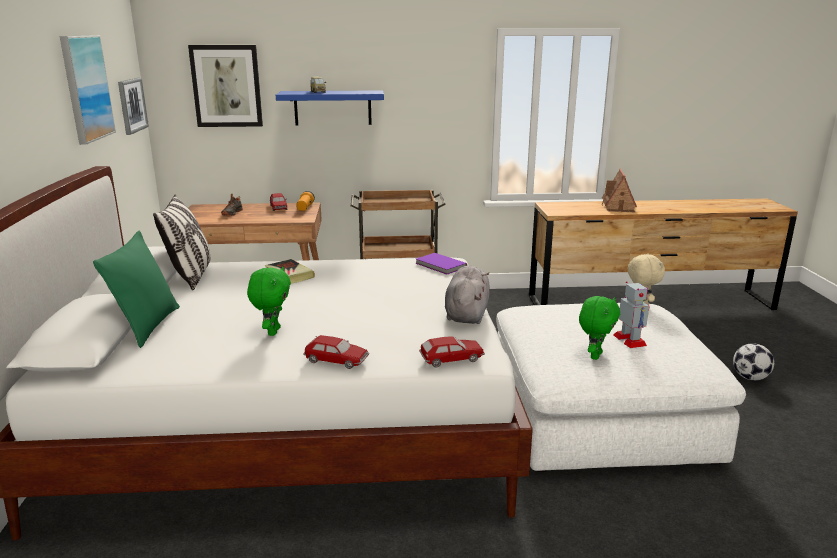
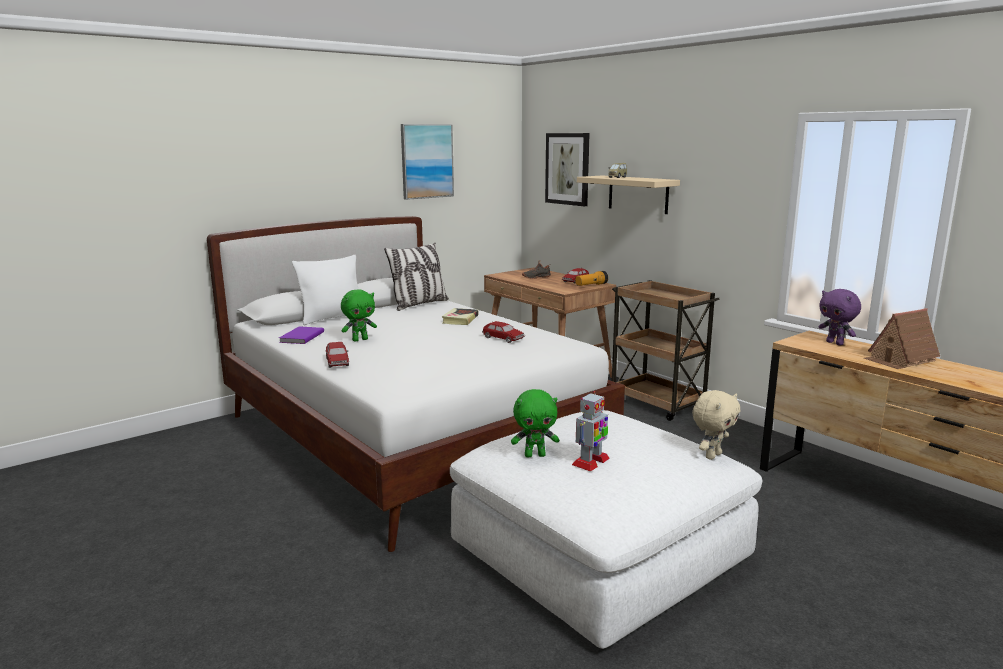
camera: 55 degrees right, 5 degrees down
green pillow [93,231,180,348] -> white pillow [292,255,359,325]
picture [118,78,149,135] -> none
blue shelf [276,90,384,125] -> beige shelf [577,176,680,214]
purple book [415,253,467,275] -> purple book moved to [279,326,324,344]
toy car [419,336,485,368] -> toy car moved to [482,321,525,343]
grey plush toy [445,266,490,324] -> none
football [733,343,774,380] -> none
none -> purple plush toy [818,289,861,345]

